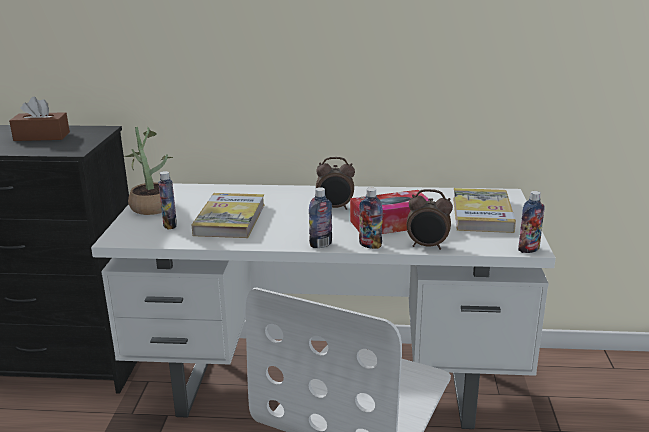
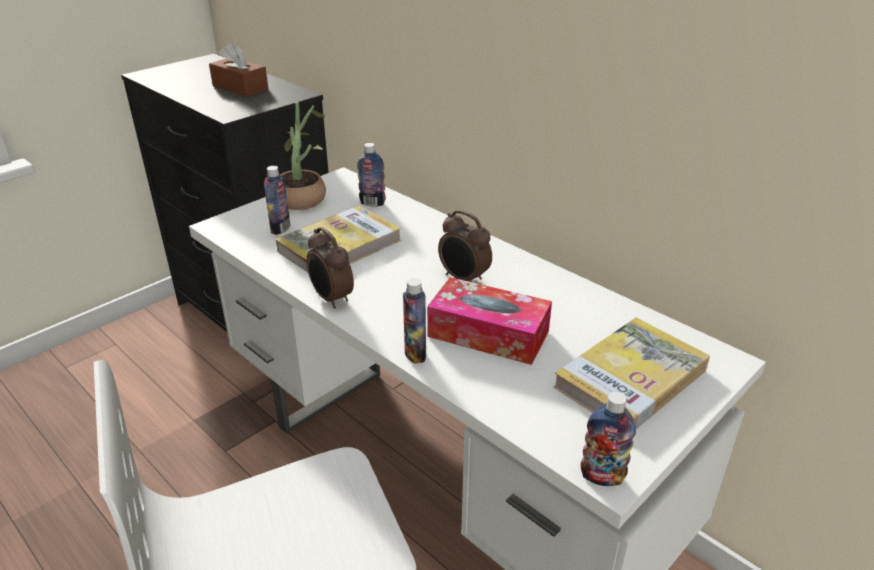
camera: 40 degrees right, 10 degrees up
bottle [309,187,332,248] -> bottle moved to [357,143,386,207]
alarm clock [407,189,453,250] -> alarm clock moved to [307,227,354,309]

